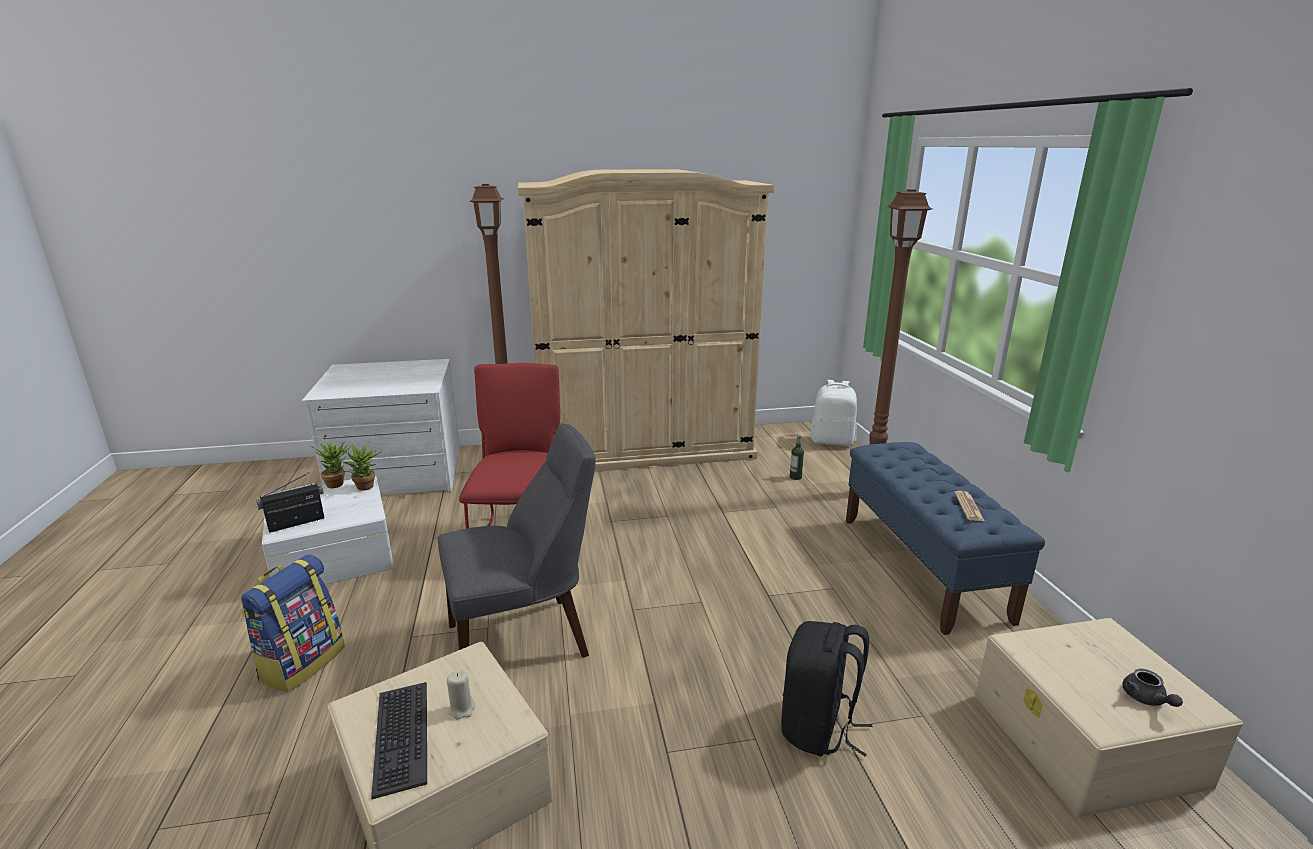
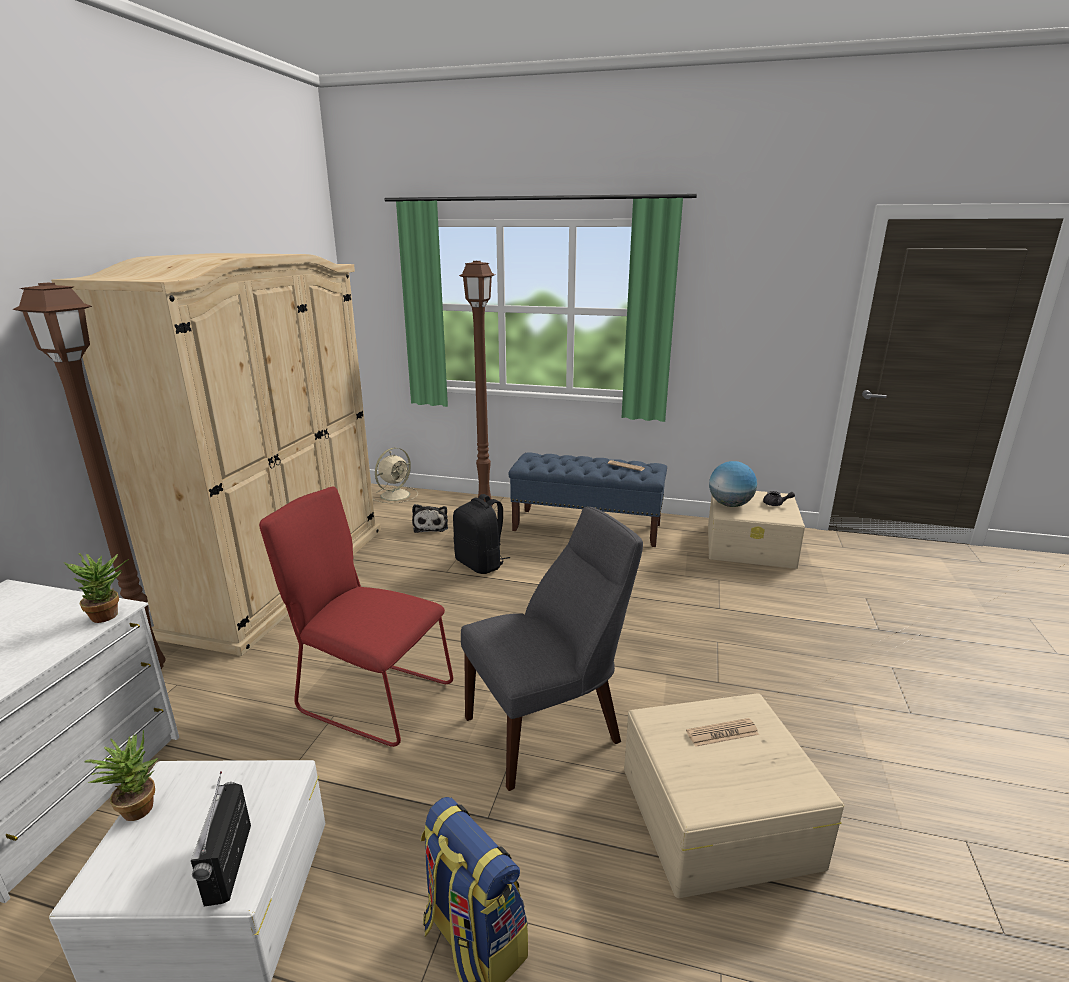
camera: 65 degrees left, 0 degrees up
potted plant [343,441,381,491] -> potted plant moved to [63,553,129,623]
keyboard [371,682,427,799] -> none
grey chair [438,423,596,657] -> grey chair turned 60 degrees clockwise [461,507,643,791]
beige candle [447,670,475,719] -> newspaper [686,718,759,747]
black backpack [781,621,873,756] -> black backpack moved to [453,494,510,574]
bottle [790,435,804,480] -> plush toy [412,504,448,533]
white backpack [810,380,857,446] -> beige fan [373,448,418,504]
none -> globe [709,461,757,507]

